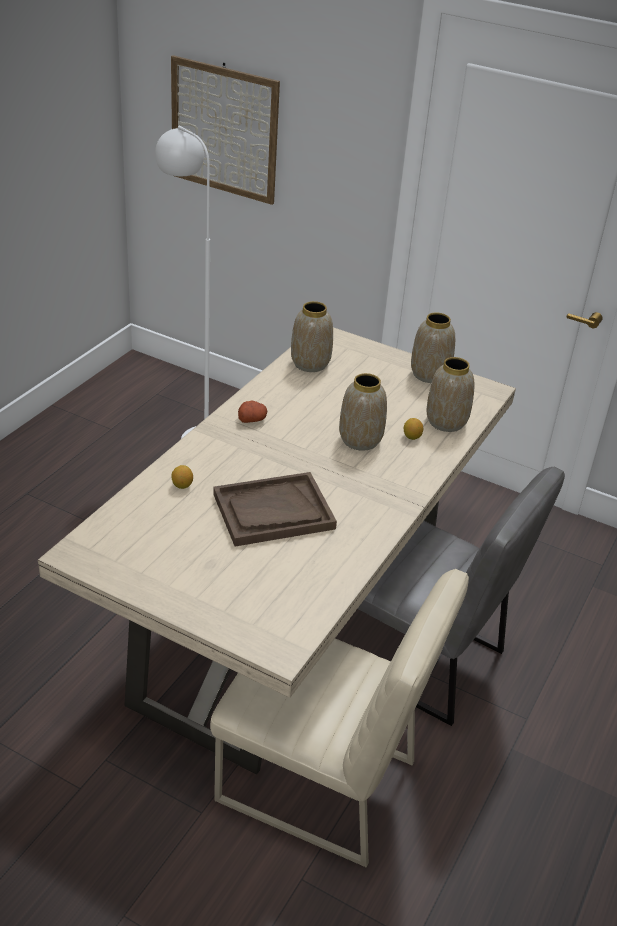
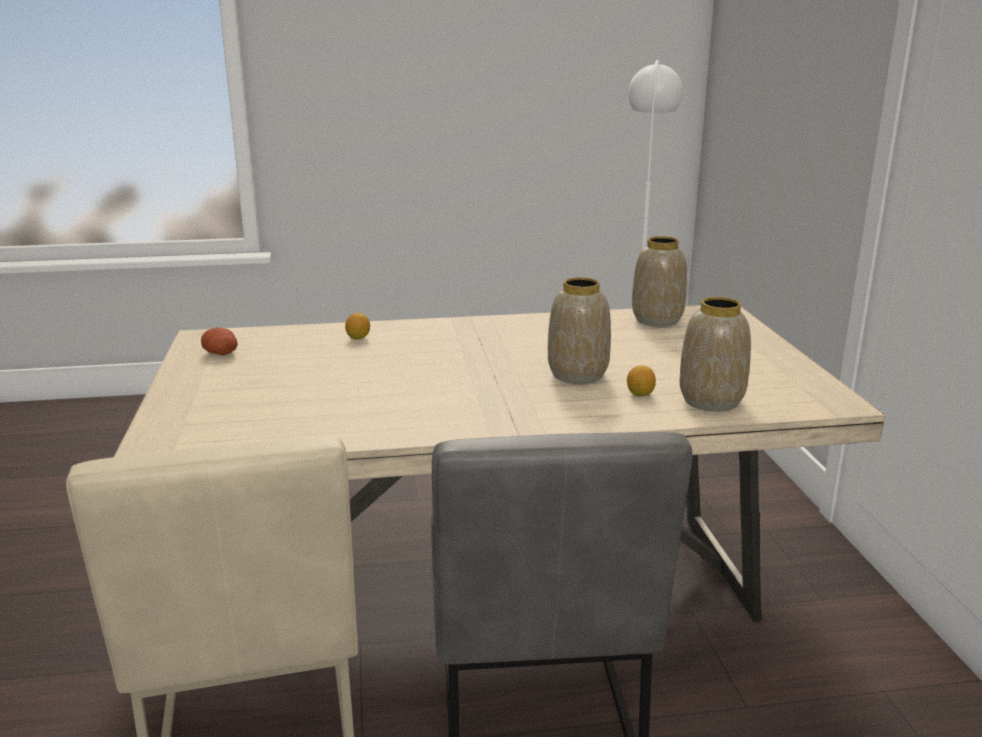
camera: 55 degrees right, 15 degrees down
picture [171,55,280,205] -> none
brown tray [213,472,337,547] -> none
potato [238,401,267,423] -> potato moved to [201,327,238,355]
vase [411,312,455,383] -> none

